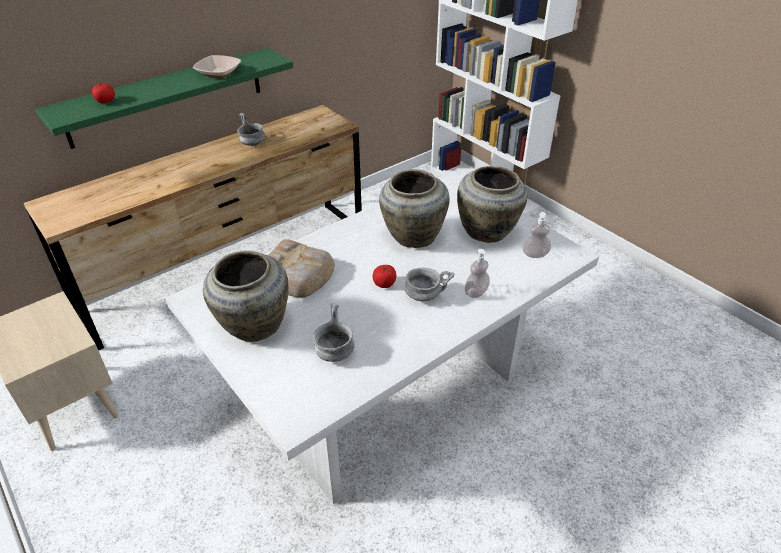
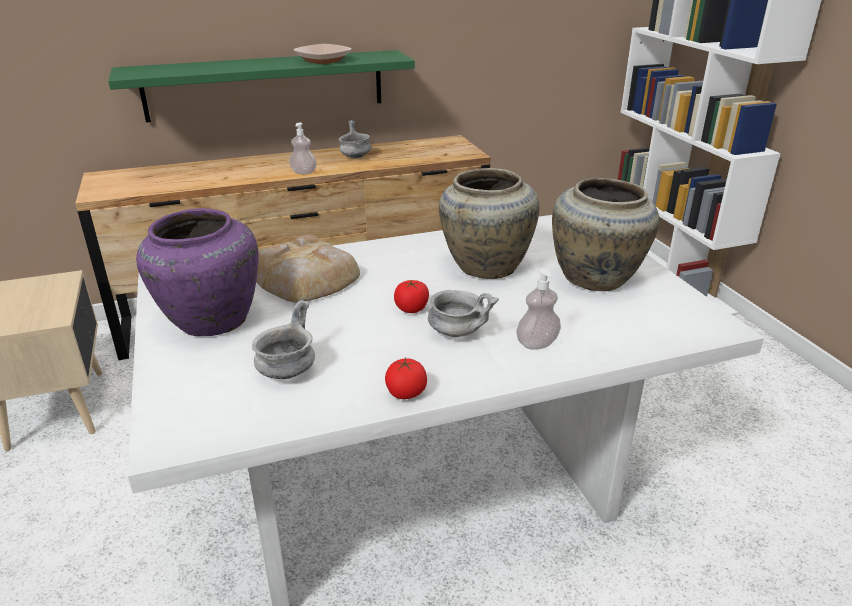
camera: 20 degrees right, 10 degrees down
tomato [92,82,115,103] -> tomato moved to [385,357,427,399]
beige vase [203,251,289,342] -> purple vase [136,208,259,336]
soap dispenser [522,212,551,258] -> soap dispenser moved to [289,123,317,174]

